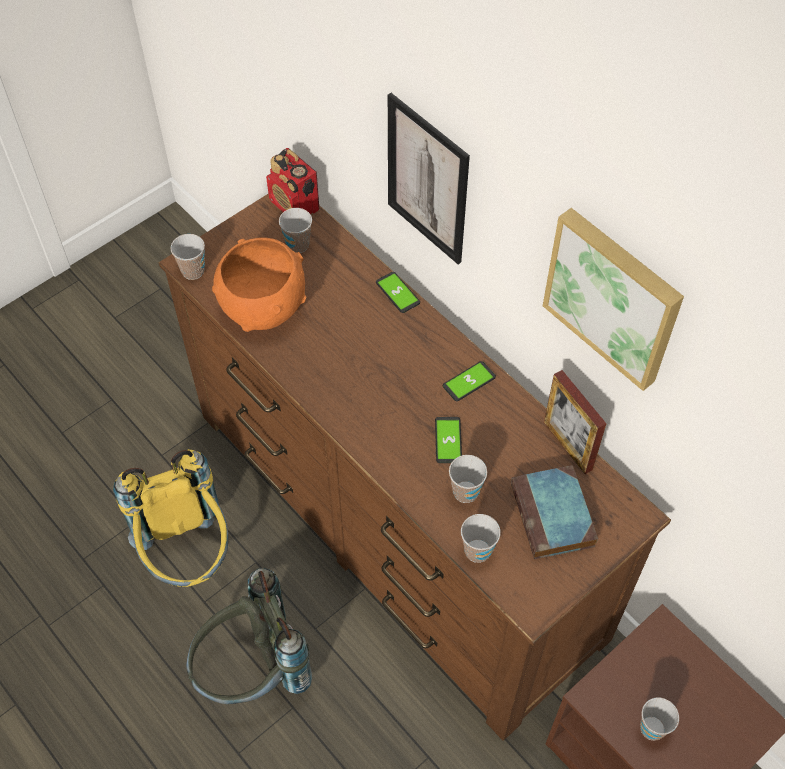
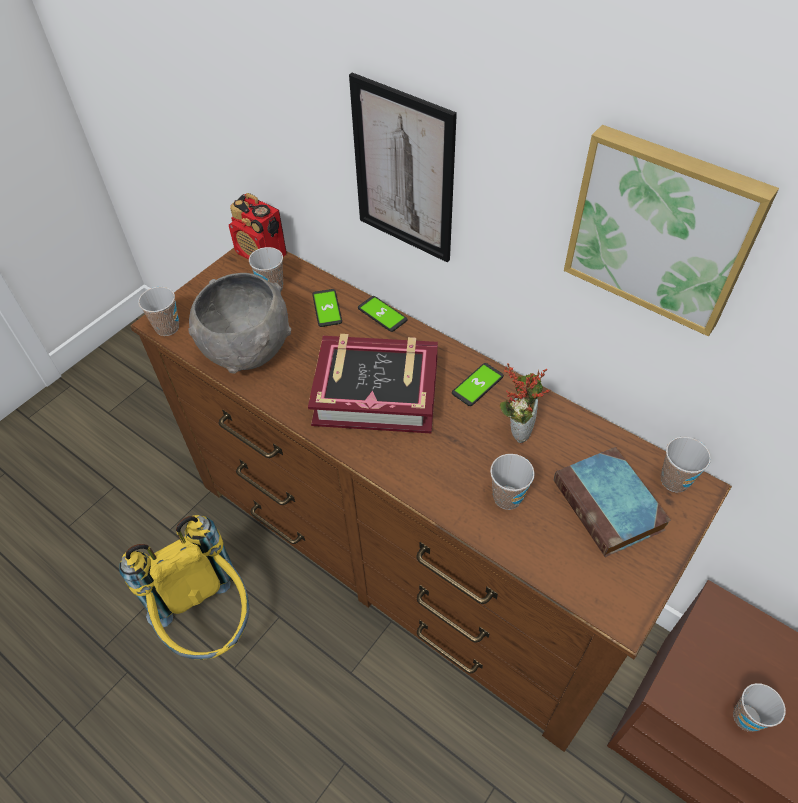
camera: 10 degrees left, 5 degrees down
grey backpack [186,568,312,704] -> none
orange bowl [212,237,306,332] -> grey bowl [188,273,291,374]
phone [435,417,462,463] -> phone moved to [312,289,342,327]
cup [461,514,501,563] -> cup moved to [661,437,711,493]
picture frame [544,370,606,474] -> none
none -> book [308,334,438,434]
none -> potted plant [500,364,551,443]

